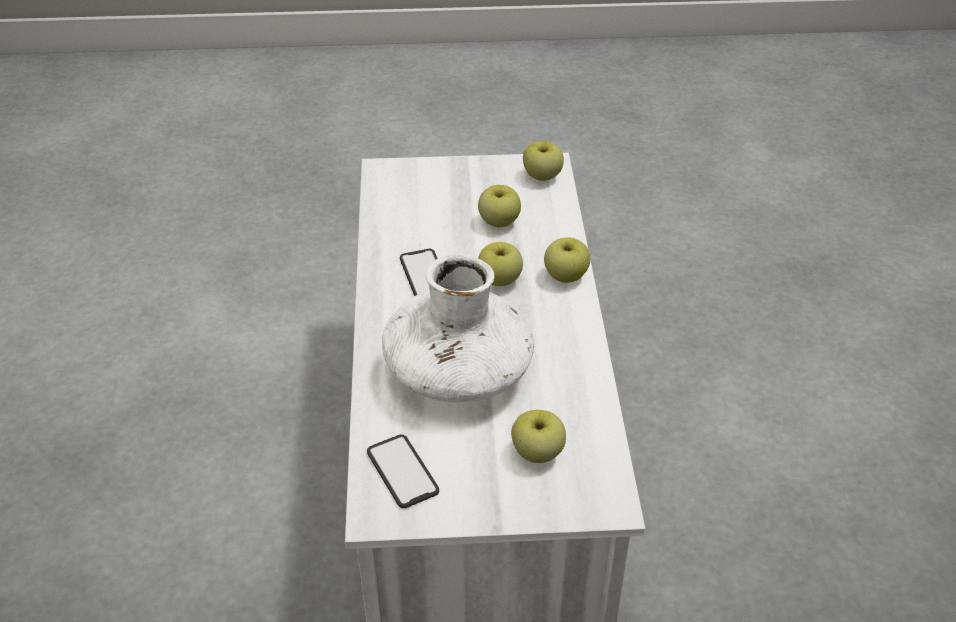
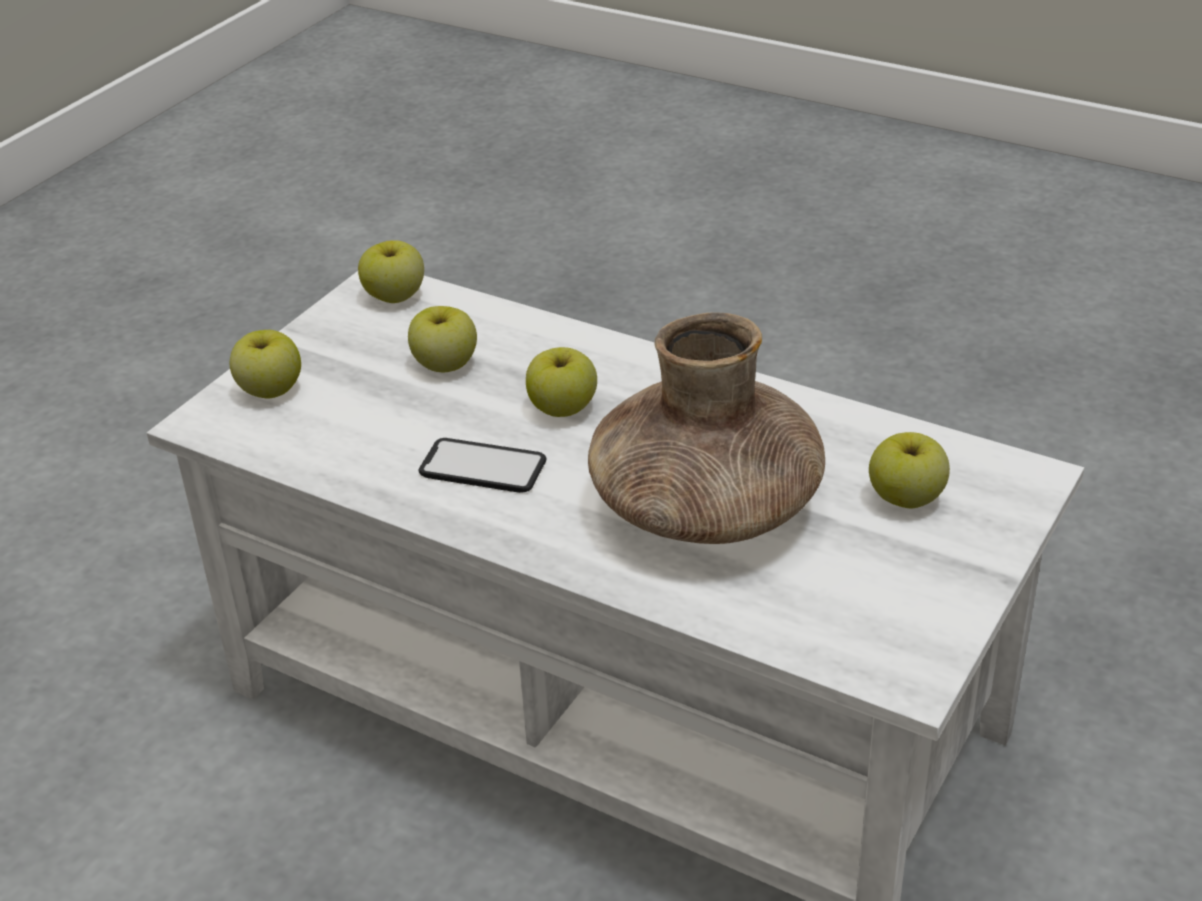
camera: 55 degrees left, 5 degrees down
phone [367,434,439,508] -> none
white vase [382,254,535,402] -> brown vase [588,312,825,544]
apple [544,238,590,283] -> apple moved to [230,330,301,398]

